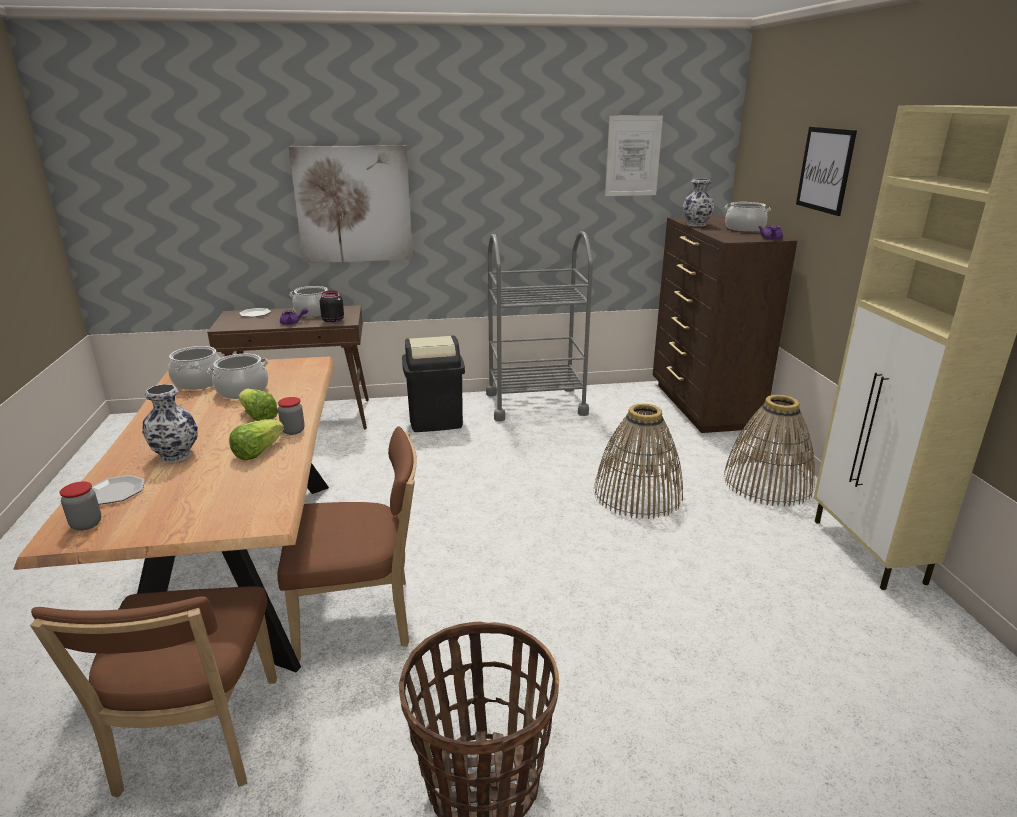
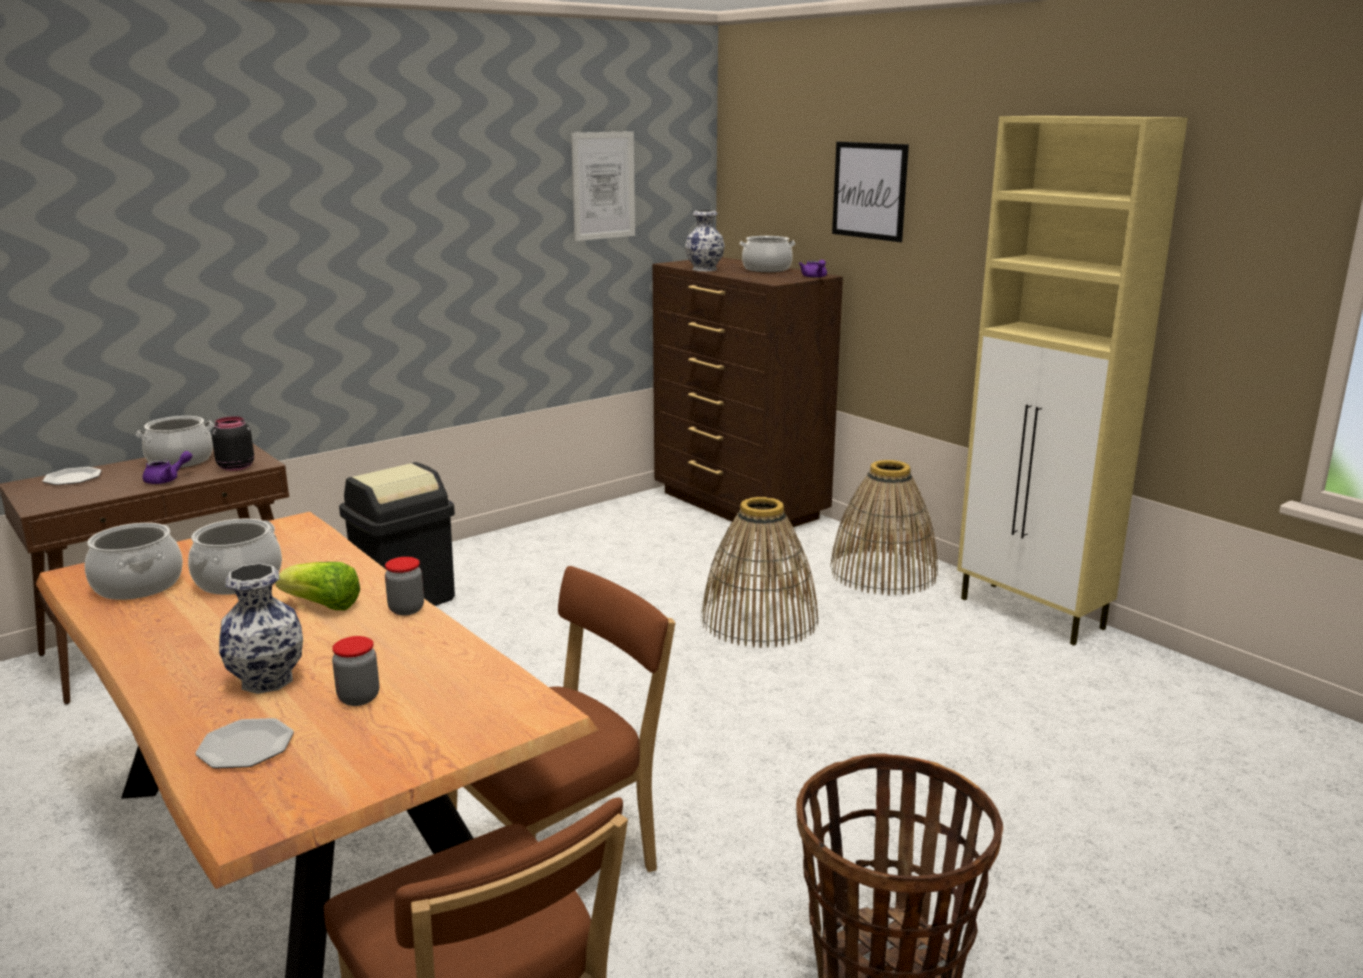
camera: 30 degrees left, 5 degrees down
jar [60,482,101,531] -> jar moved to [332,636,379,706]
lettuce [229,419,284,460] -> none
picture [289,145,413,263] -> none
grey cart [486,231,593,422] -> none

